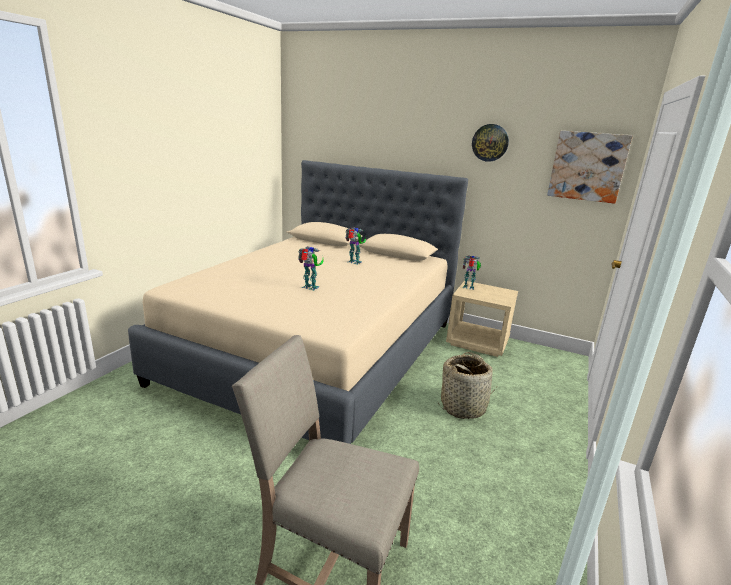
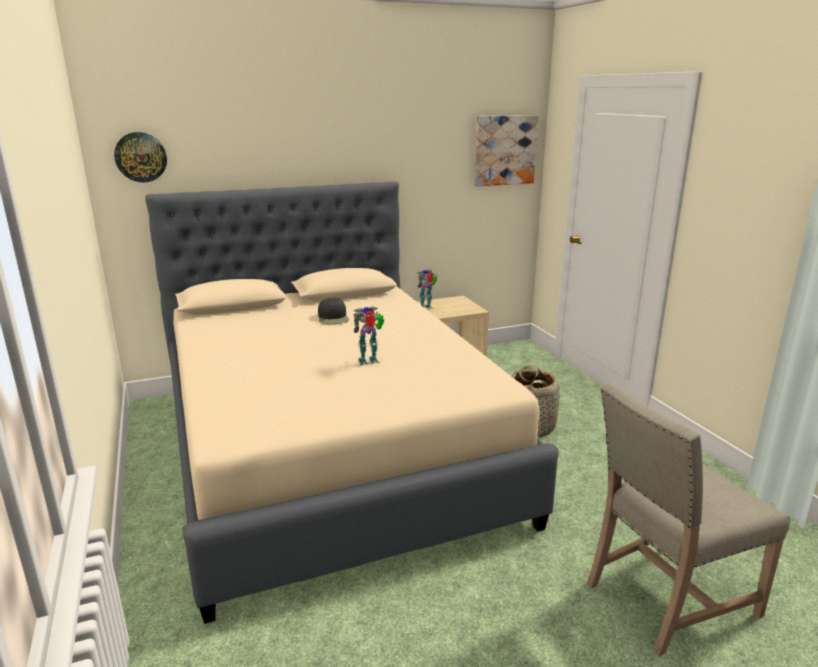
camera: 45 degrees left, 0 degrees up
toy robot [345,227,366,265] -> black cap [318,297,349,324]
wall clock [472,124,509,162] -> wall clock moved to [114,132,167,183]

